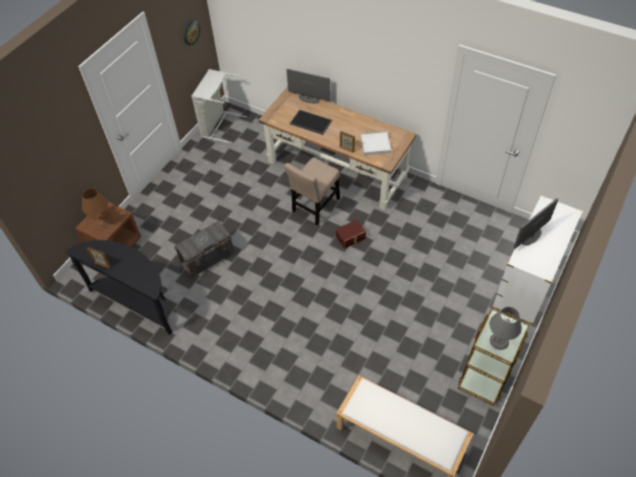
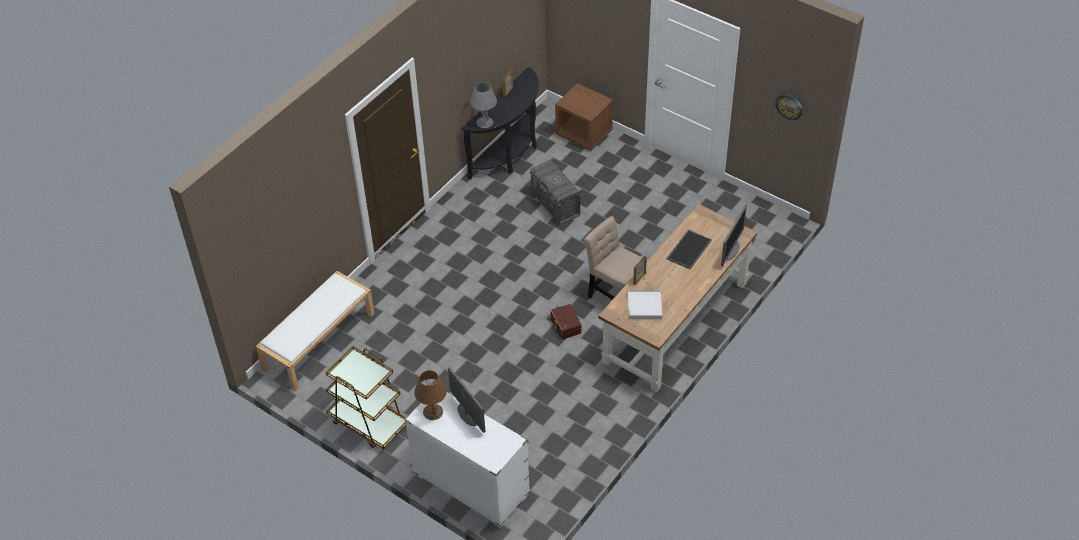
camera: 95 degrees right, 5 degrees down
brown table lamp [82,188,111,228] -> brown table lamp moved to [414,370,447,420]
grey laundry basket [191,69,247,143] -> none
grey table lamp [490,307,522,350] -> grey table lamp moved to [470,82,497,128]

